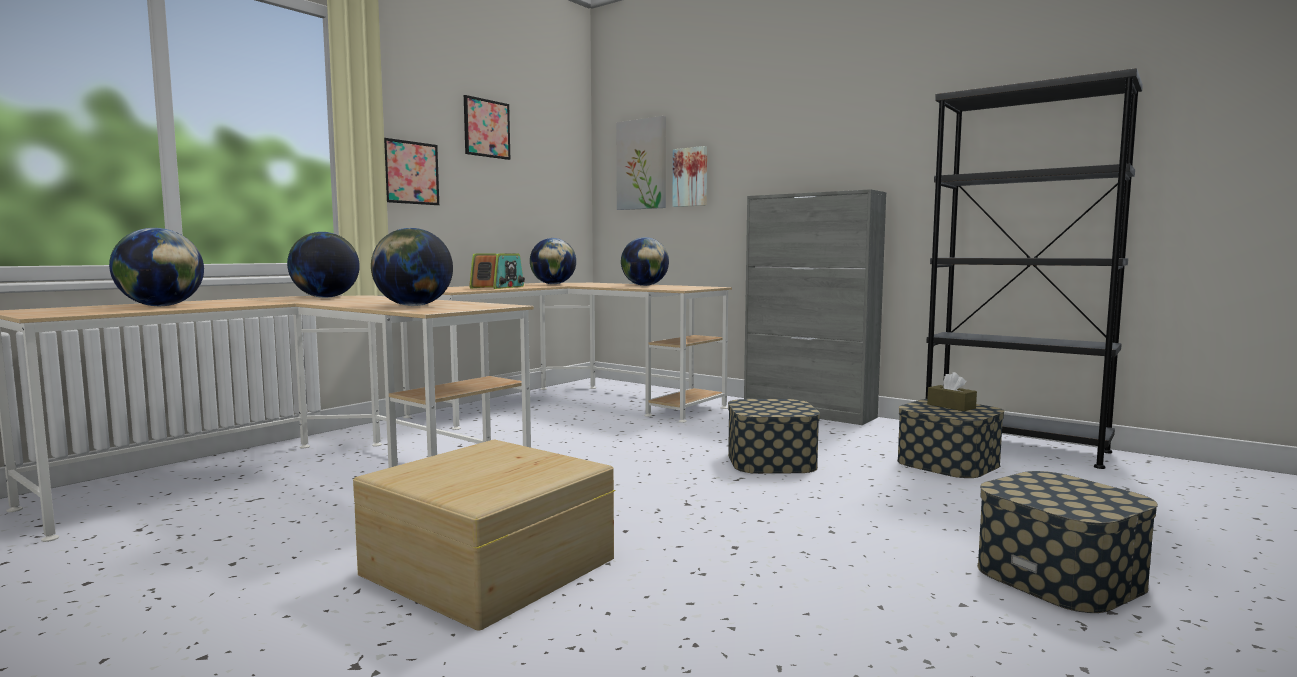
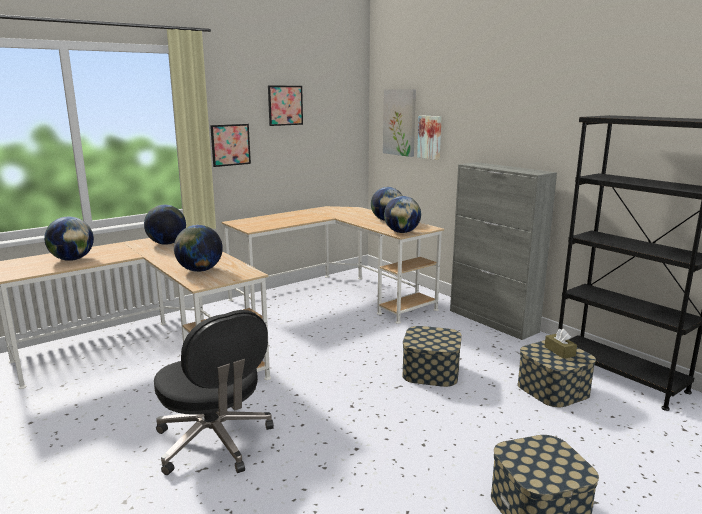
camera: 15 degrees right, 10 degrees up
beige storage box [353,439,616,631] -> black office chair [154,310,274,475]
radio [469,253,525,289] -> none
globe [530,238,576,284] -> globe moved to [384,196,421,233]

